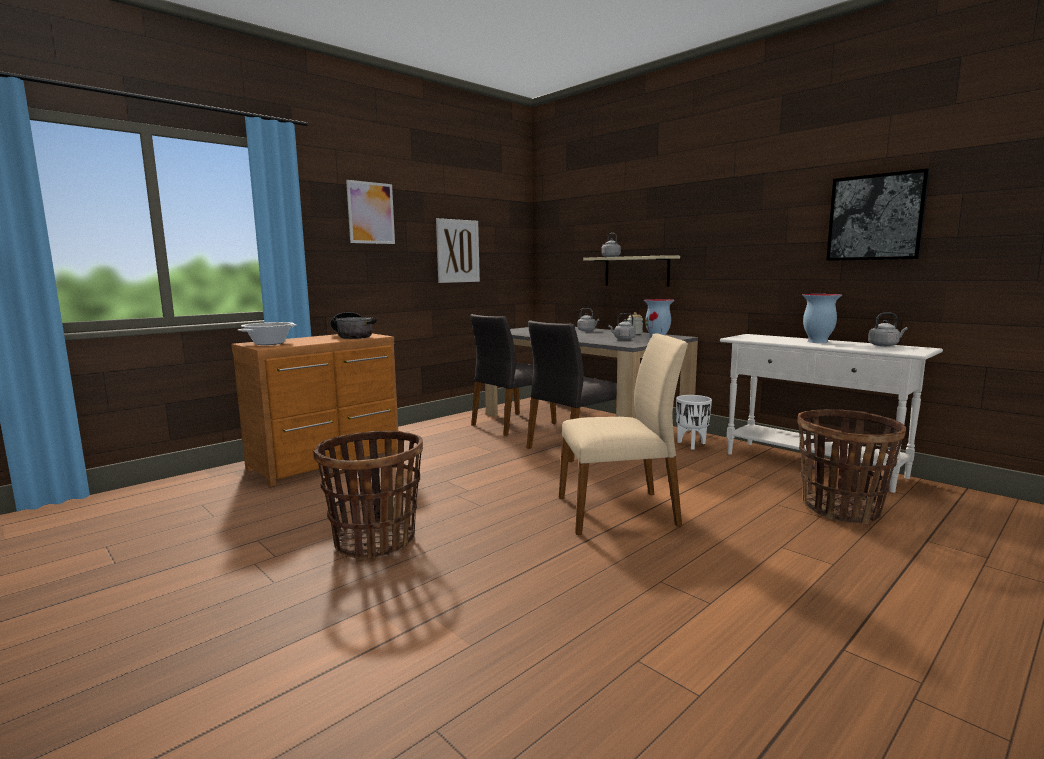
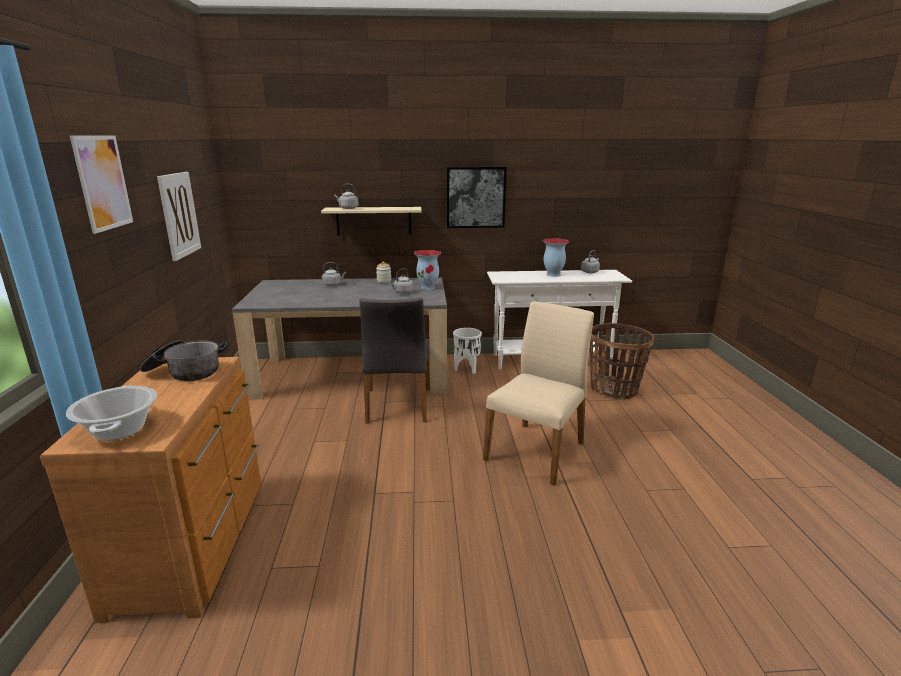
camera: 50 degrees left, 10 degrees up
basket [313,431,423,559] -> none
grey chair [470,314,557,436] -> none
picture [826,168,930,261] -> picture moved to [447,167,507,228]

